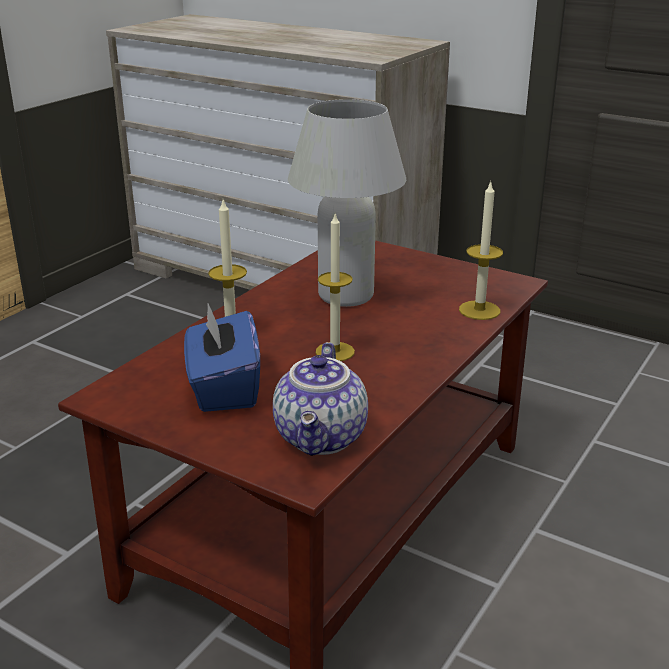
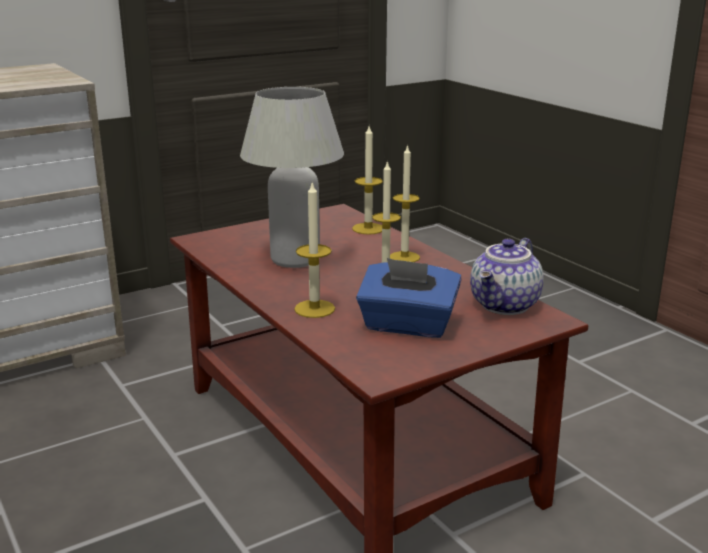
camera: 65 degrees left, 5 degrees down
teapot [273,342,368,456] -> teapot turned 90 degrees clockwise [470,238,544,315]
none -> candle [390,144,420,262]

